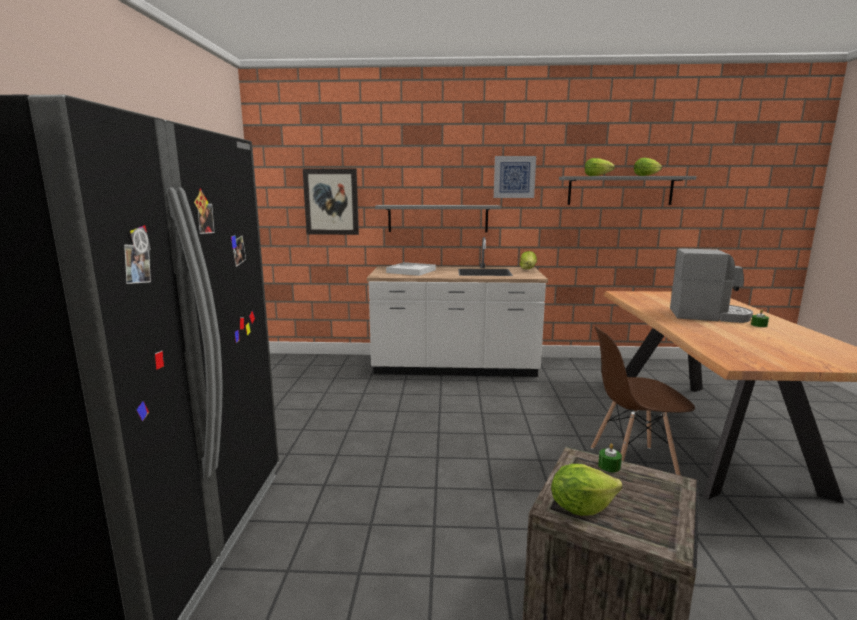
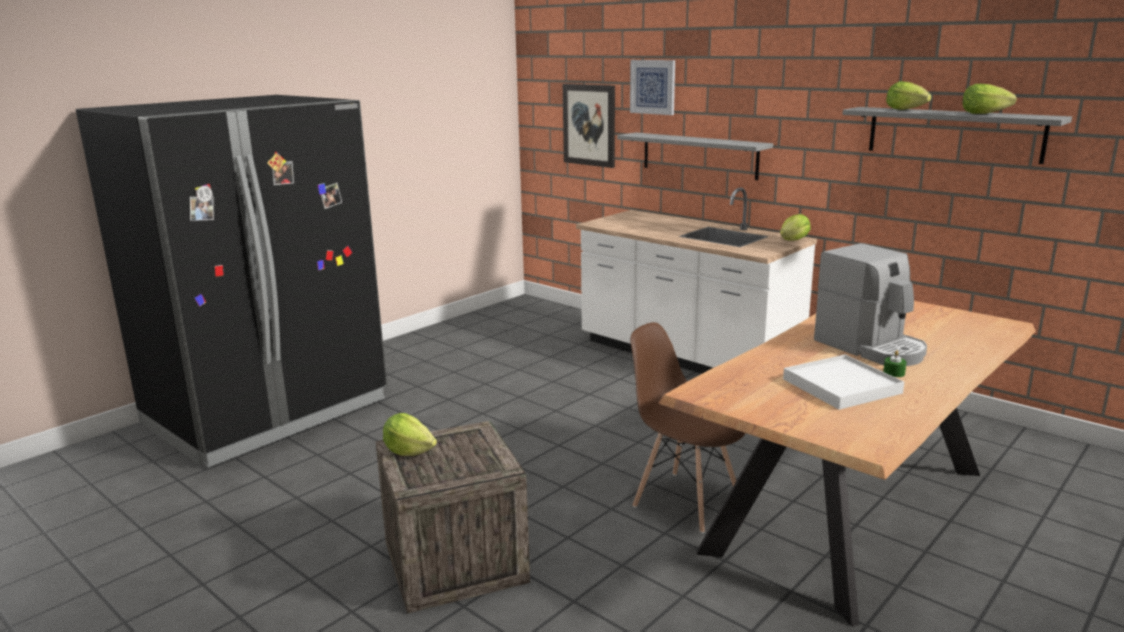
camera: 40 degrees right, 5 degrees up
white tray [386,262,436,276] -> white tray moved to [783,355,904,410]
picture [494,156,536,198] -> picture moved to [630,60,675,115]
green candle [598,443,622,472] -> none

